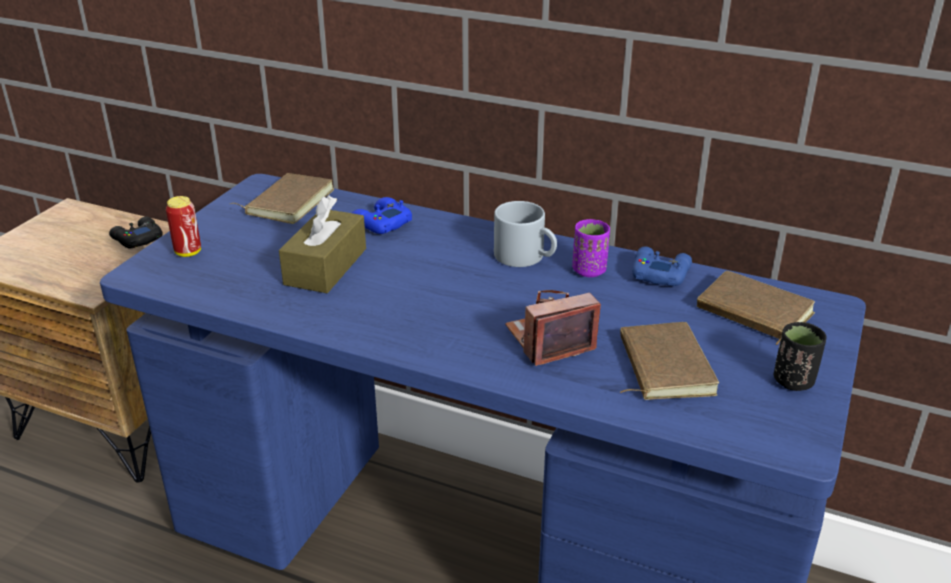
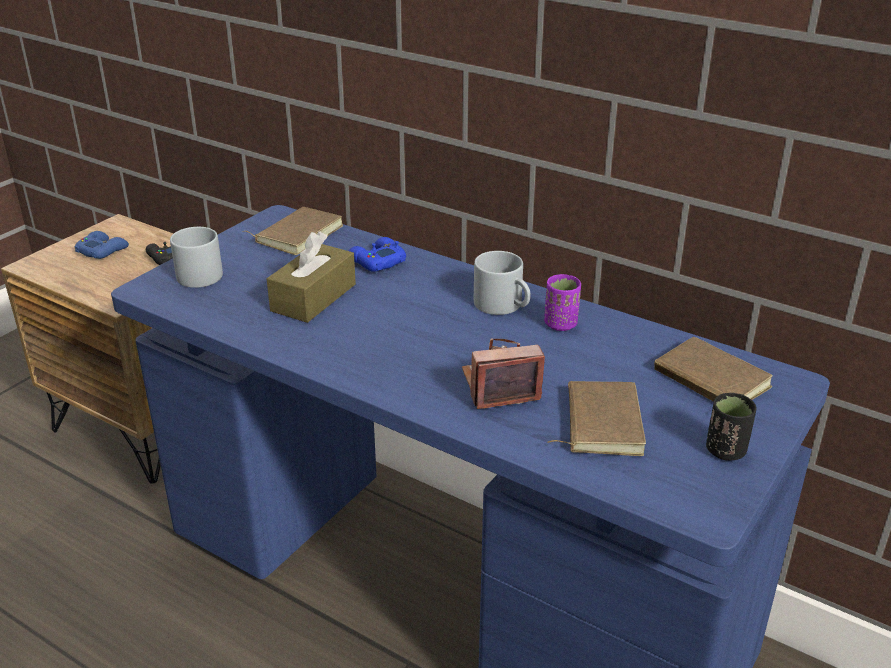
camera: 10 degrees right, 0 degrees up
can [166,196,201,257] -> grey mug [170,227,223,288]
blue game controller [632,247,692,286] -> blue game controller moved to [74,231,129,259]

